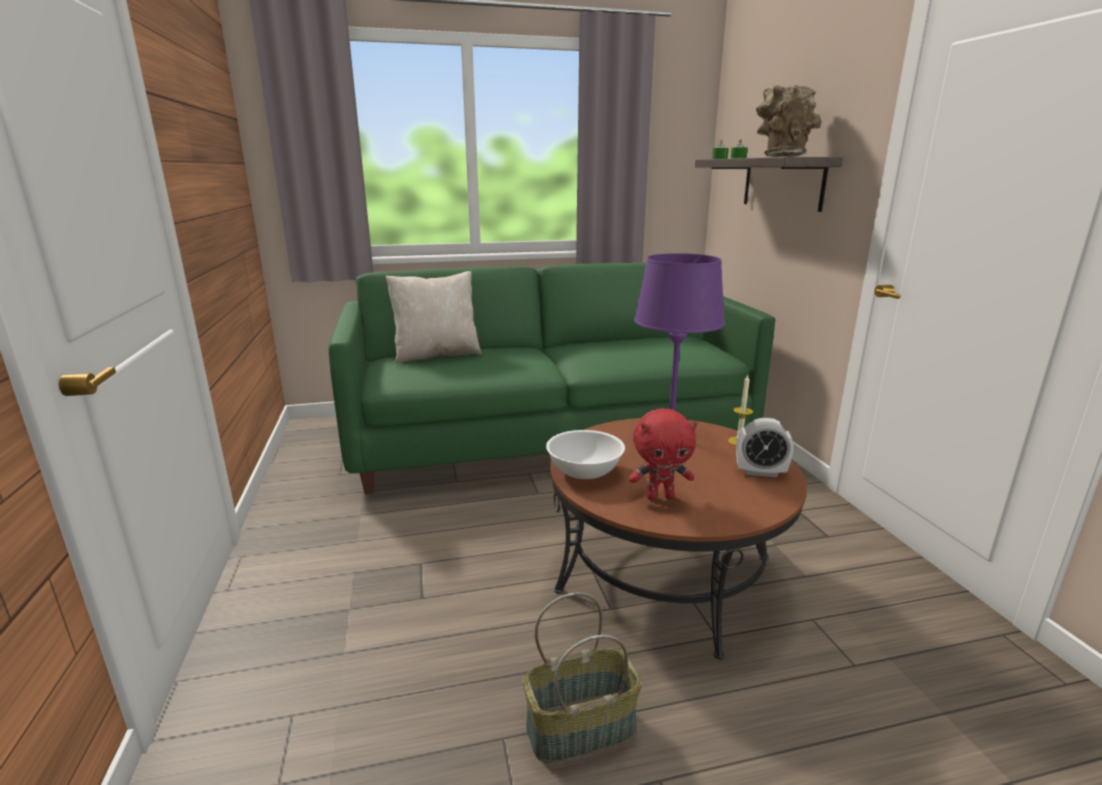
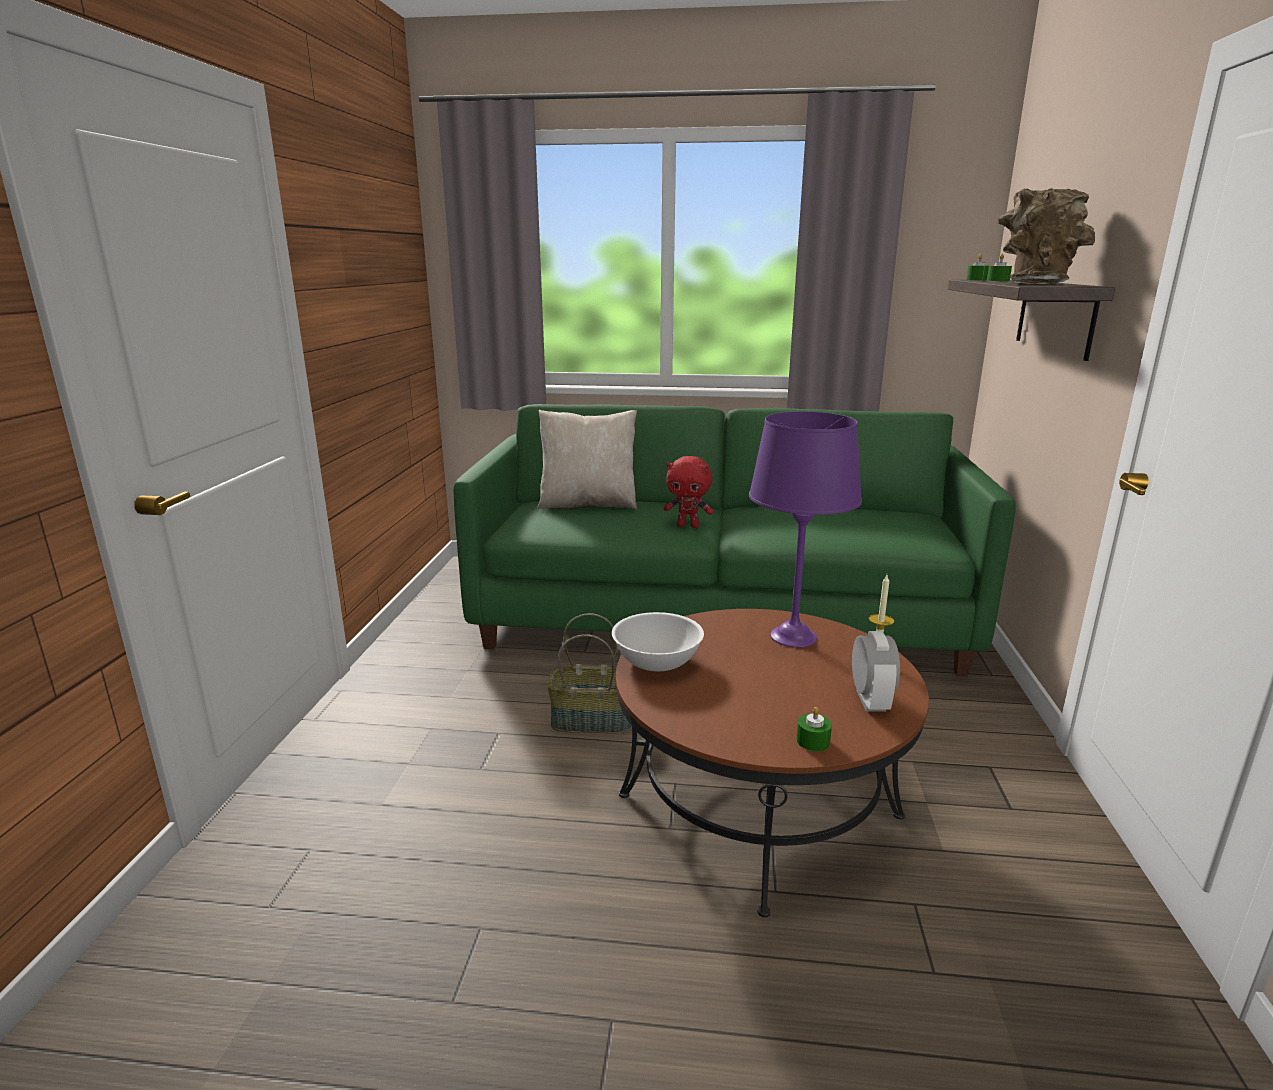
camera: 20 degrees right, 0 degrees up
basket [523,592,642,763] -> basket moved to [547,613,632,733]
red plush toy [629,409,697,500] -> red plush toy moved to [664,456,713,528]
alarm clock [736,418,794,477] -> alarm clock turned 120 degrees counterclockwise [852,631,900,712]
none -> green candle [796,707,832,751]

